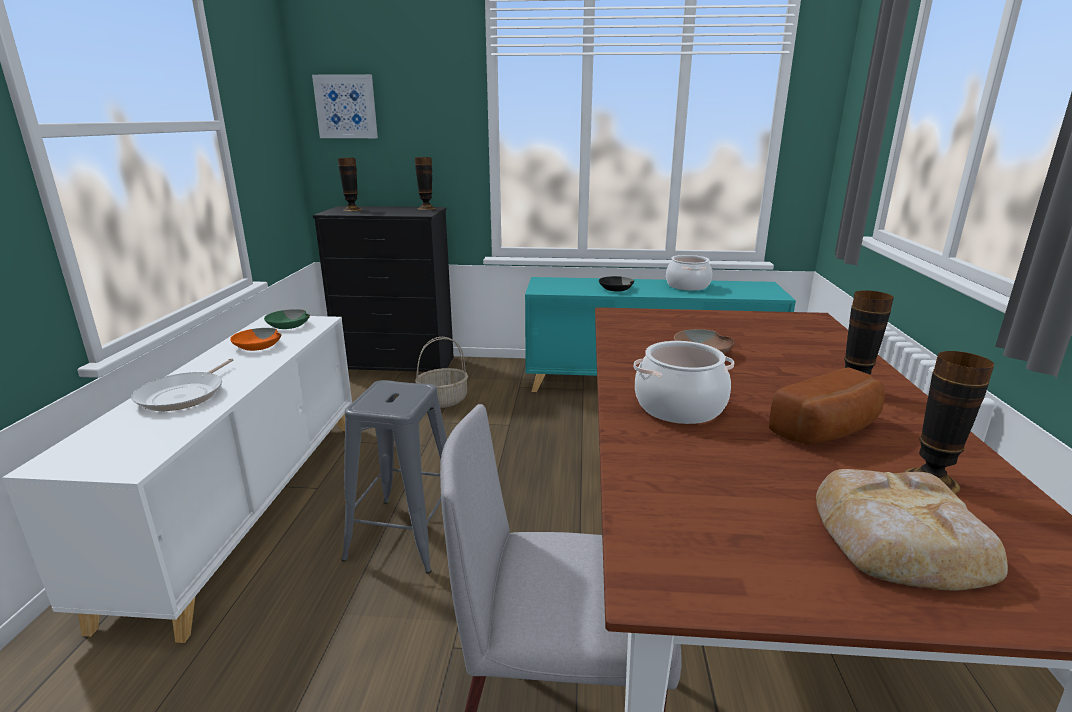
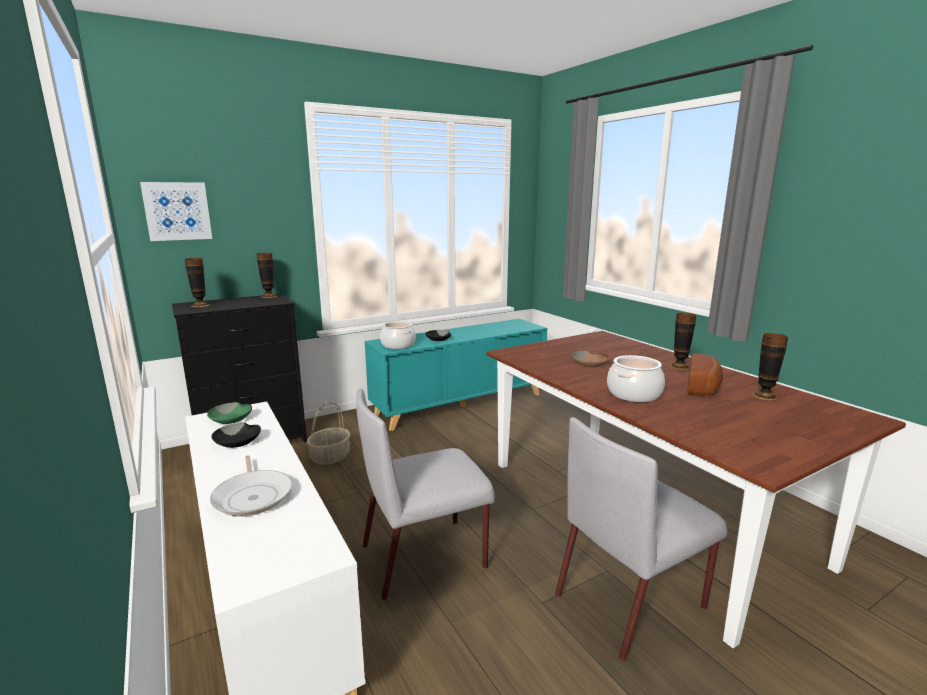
camera: 35 degrees left, 5 degrees down
orange bowl [230,328,281,351] -> black bowl [212,422,261,448]
grey stool [341,380,447,574] -> grey chair [356,388,495,600]
cooking pot [666,255,712,291] -> cooking pot moved to [380,321,416,349]
bread [816,469,1008,591] -> none

